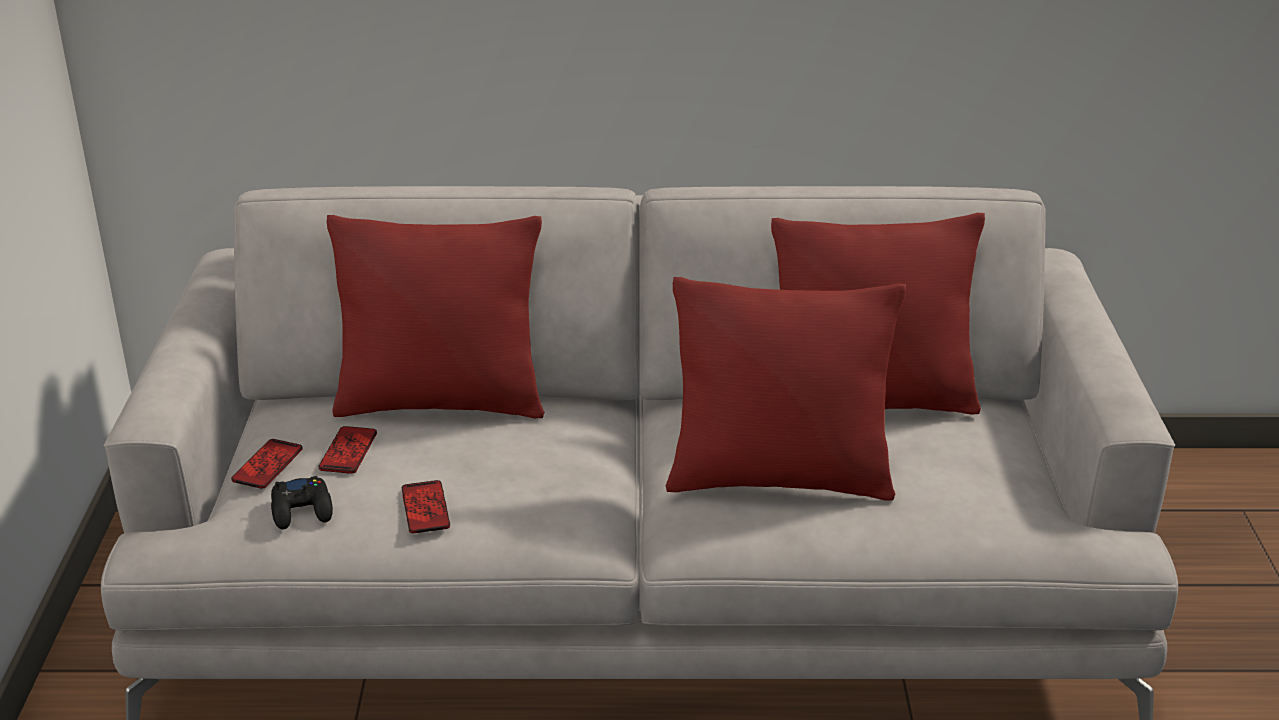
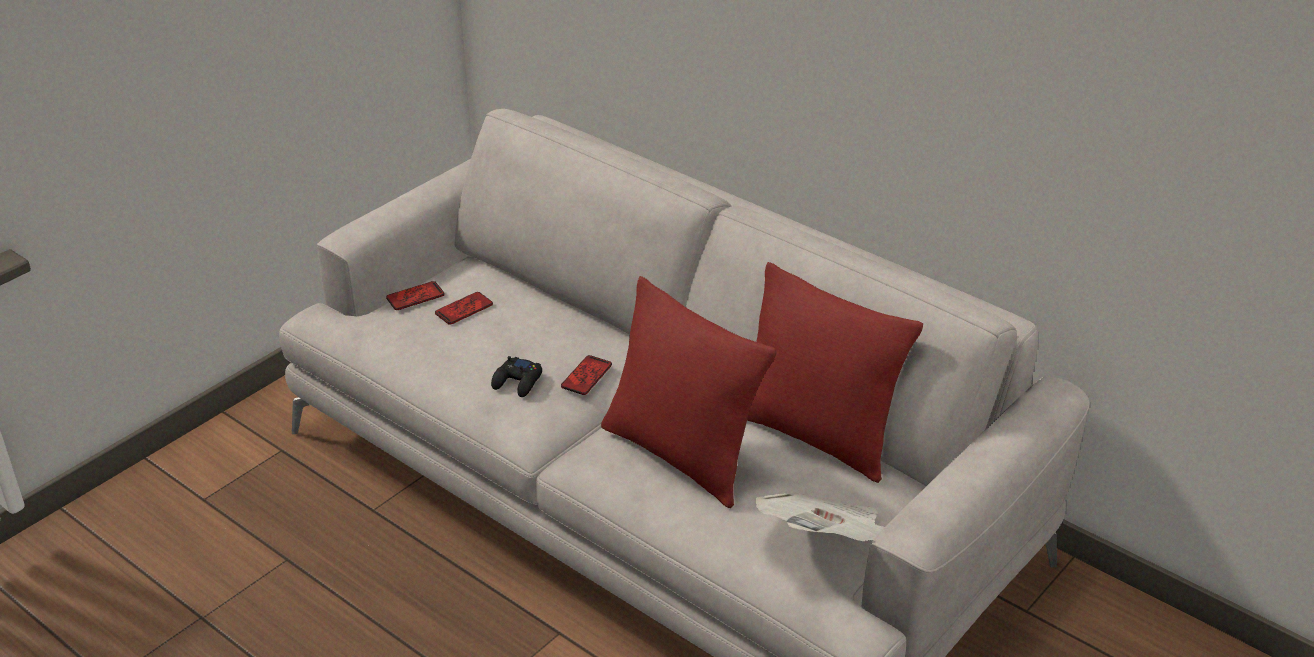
camera: 40 degrees right, 5 degrees up
black game controller [271,476,333,530] -> black game controller moved to [491,356,542,397]
red pillow [327,215,545,418] -> none
phone [402,480,450,534] -> phone moved to [561,355,612,395]
none -> newspaper [755,492,885,541]

